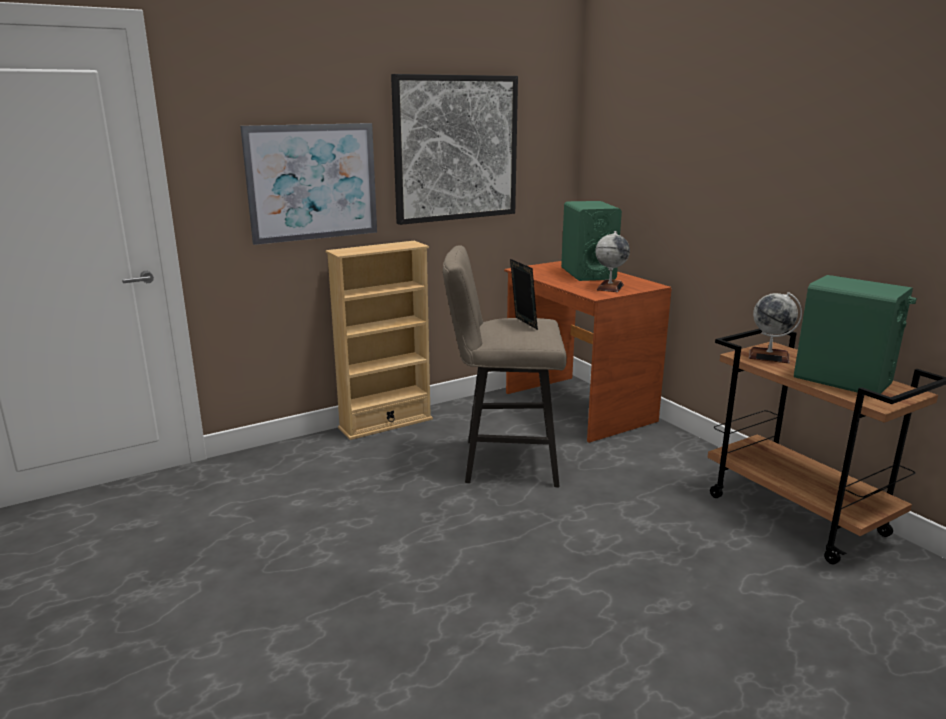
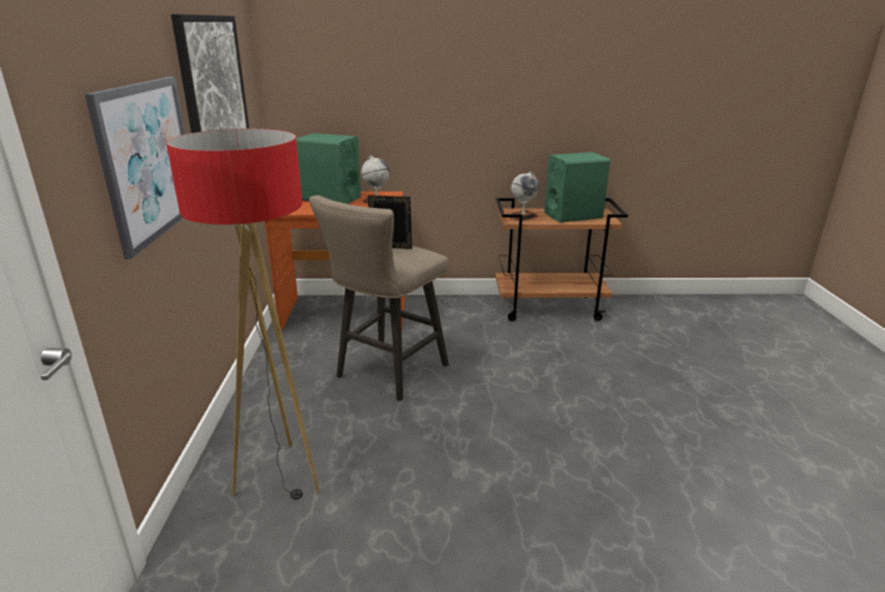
camera: 60 degrees left, 5 degrees up
beige bookcase [326,241,433,440] -> none
none -> floor lamp [166,129,320,499]

